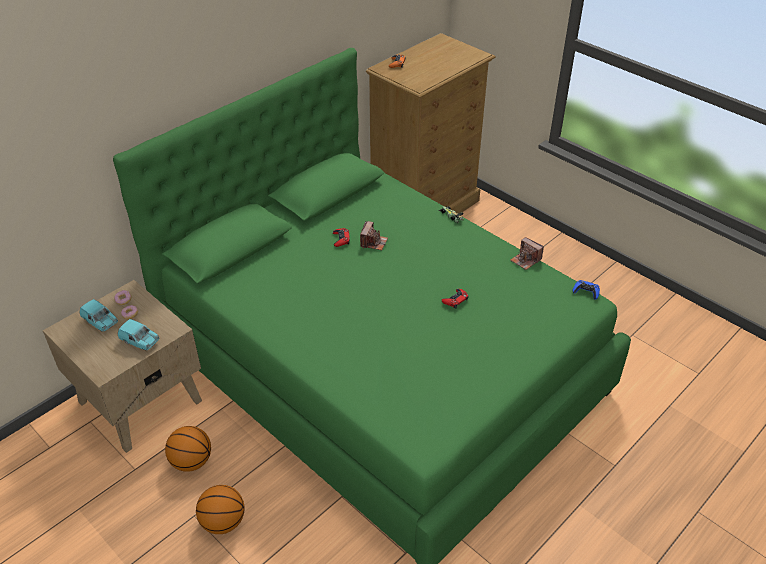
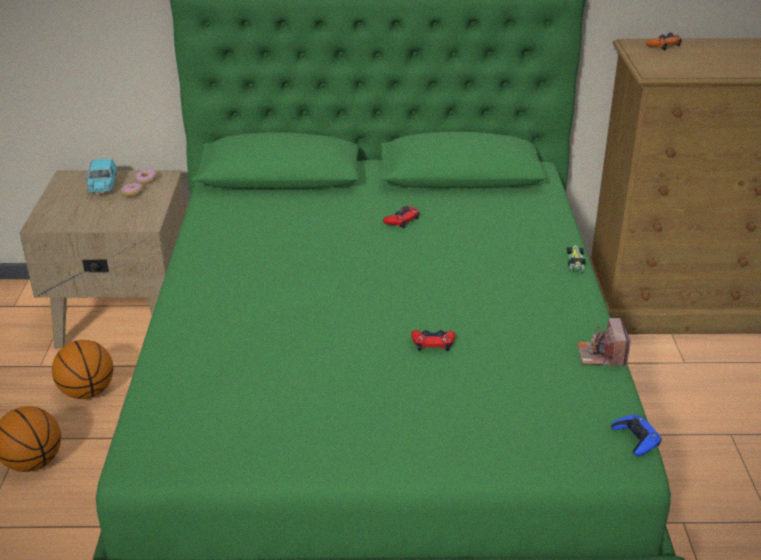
camera: 45 degrees right, 10 degrees down
turquoise toy car [118,319,159,350] -> none
camera [360,221,388,250] -> none

